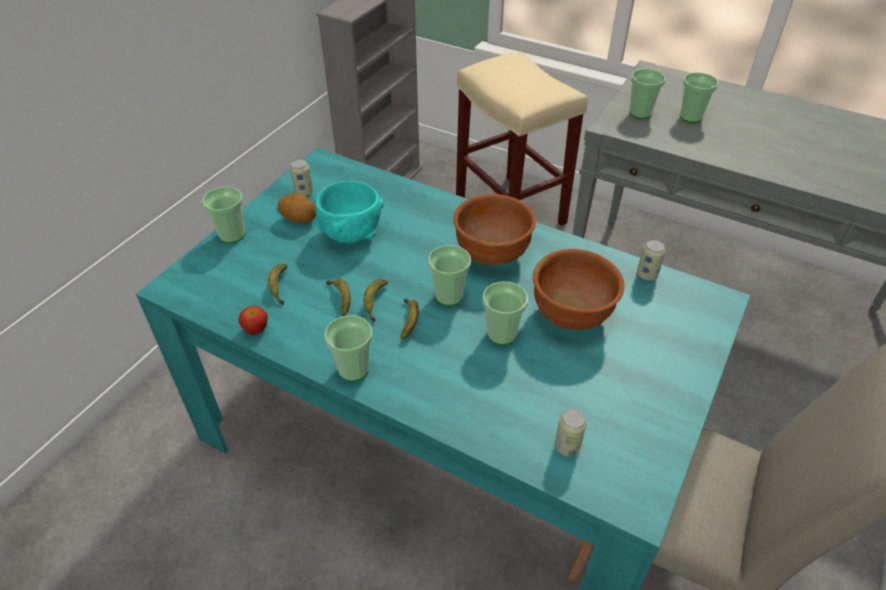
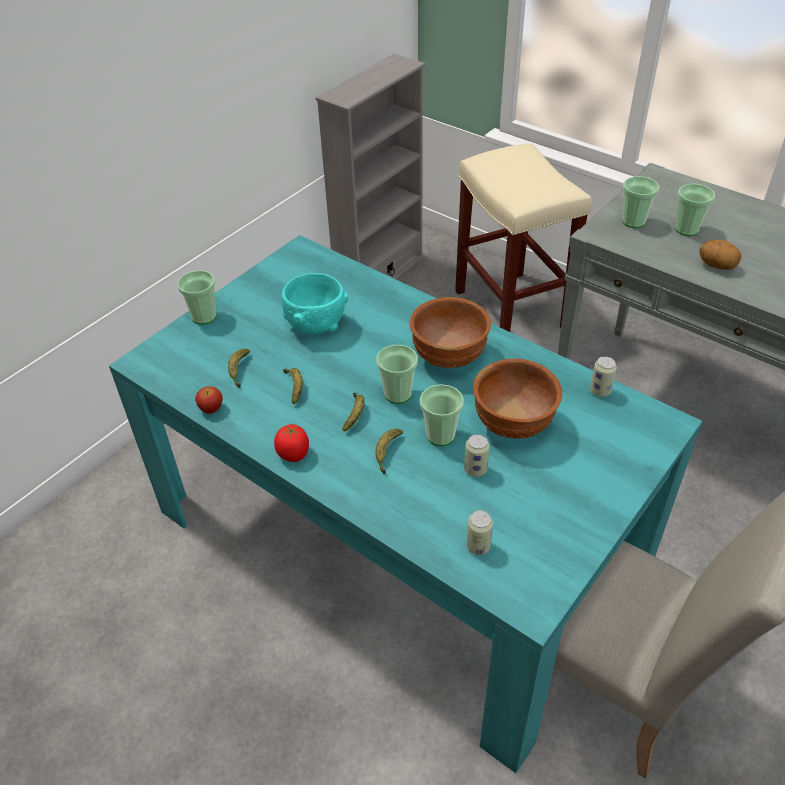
camera: 10 degrees right, 0 degrees up
potato [278,193,316,223] -> potato moved to [699,239,742,270]
can [290,159,313,196] -> can moved to [464,434,490,477]
cup [324,315,373,381] -> tomato [274,424,309,462]
banana [364,279,388,323] -> banana moved to [375,428,403,474]

